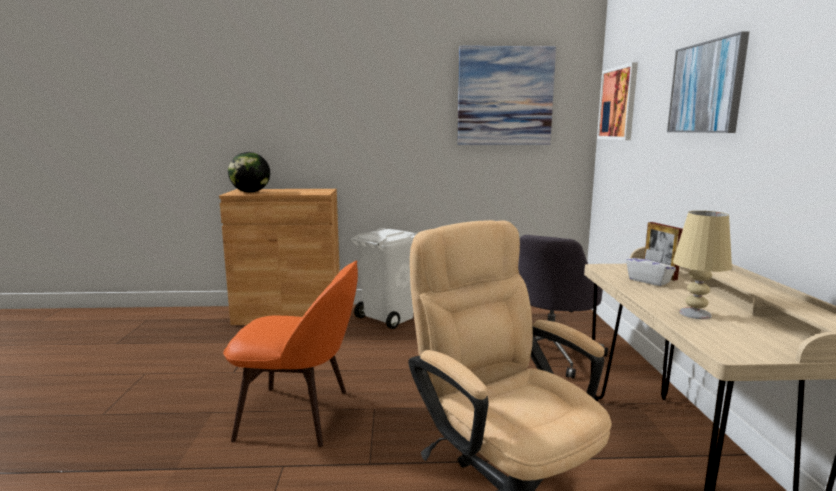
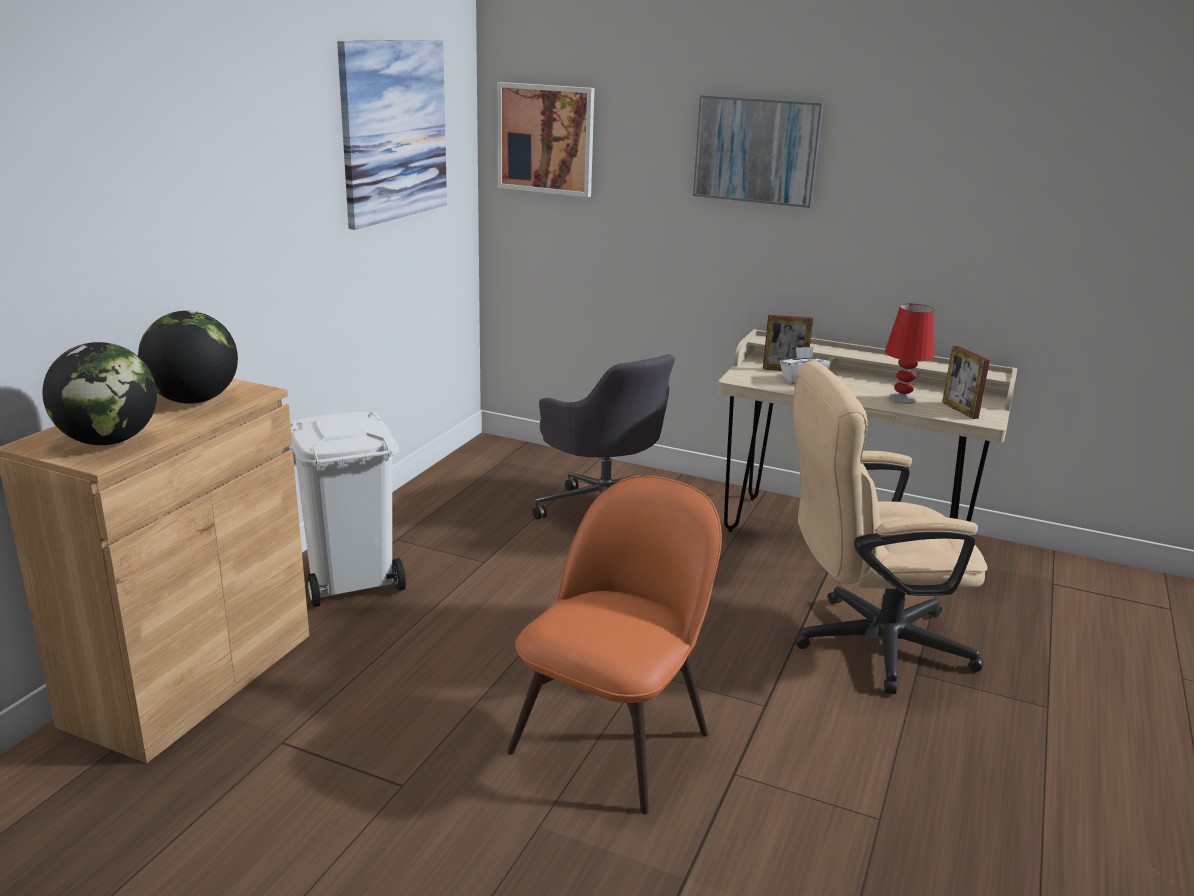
camera: 65 degrees left, 10 degrees up
beige table lamp [673,211,732,319] -> red table lamp [885,304,934,404]
none -> globe [138,311,238,404]
none -> picture frame [942,346,990,419]

